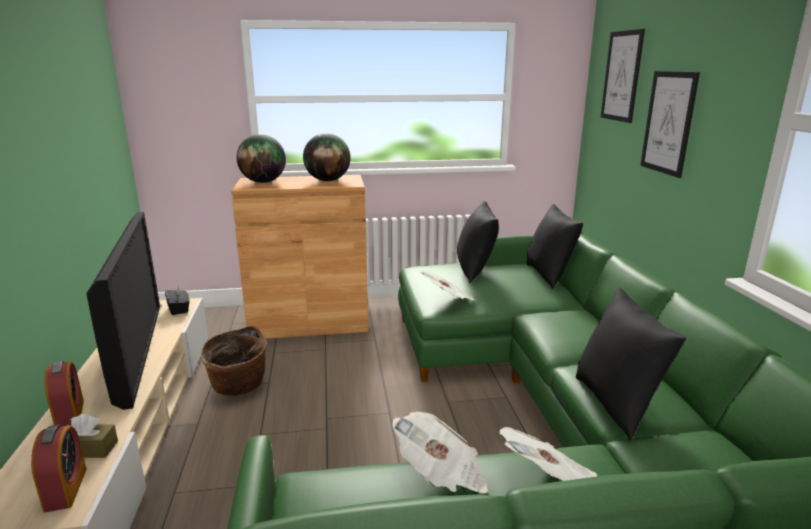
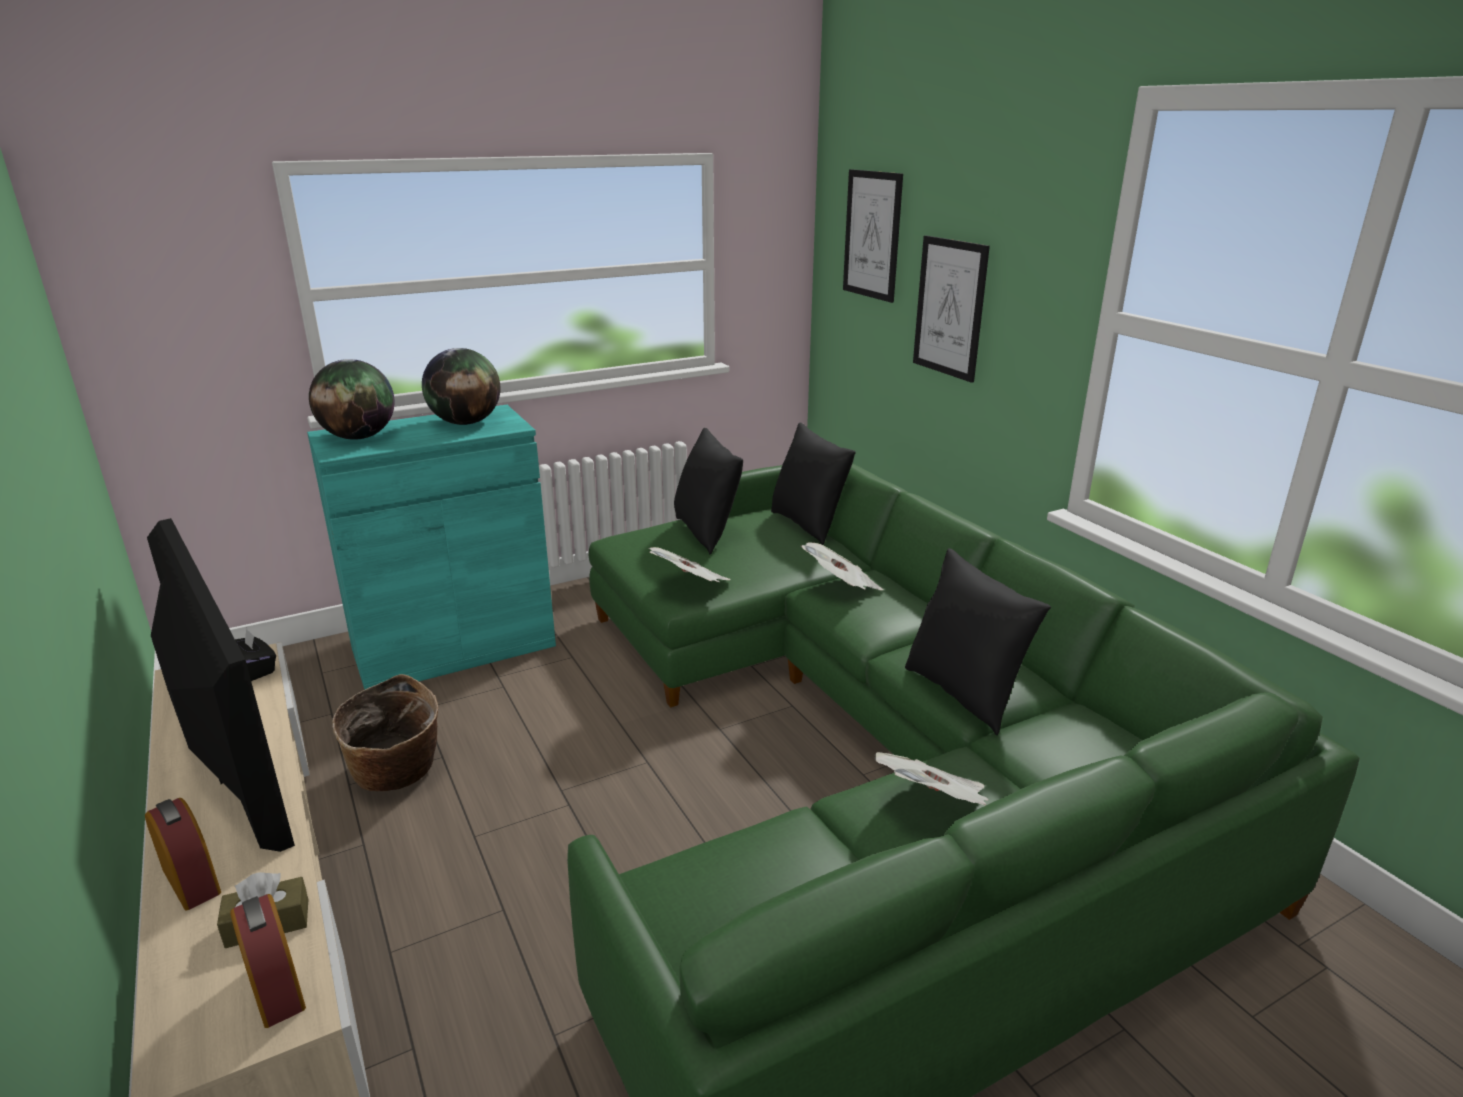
camera: 20 degrees left, 5 degrees up
brown cabinet [231,175,369,339] -> turquoise cabinet [307,405,556,690]
newspaper [392,412,488,493] -> newspaper moved to [801,543,884,590]

